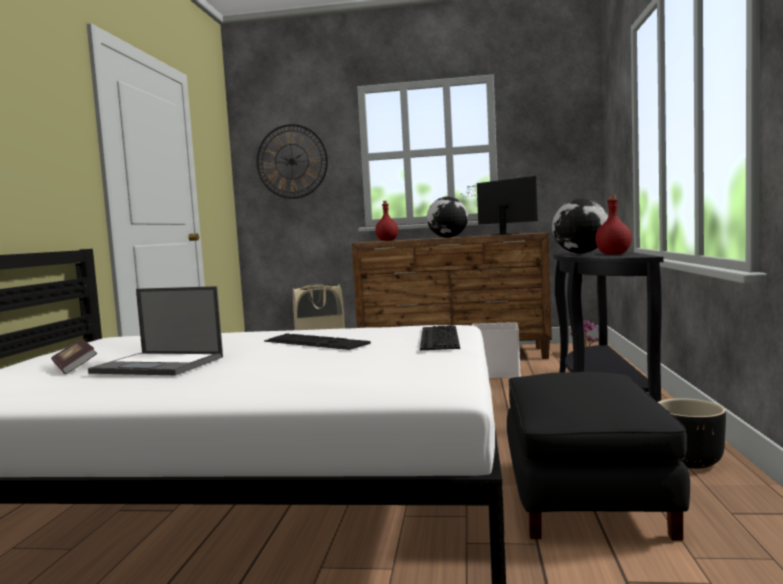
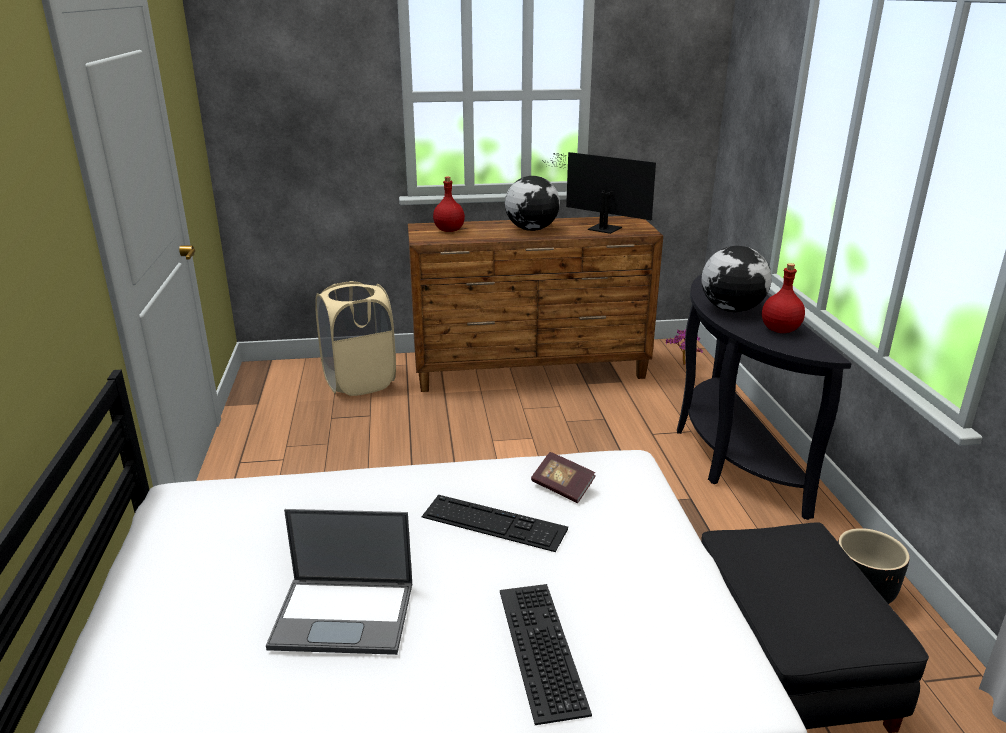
camera: 15 degrees left, 20 degrees up
book [51,339,97,374] -> book moved to [531,452,595,503]
wall clock [256,124,328,199] -> none
keyboard [420,325,460,350] -> keyboard moved to [500,584,592,725]
white storage box [472,322,521,378] -> none

